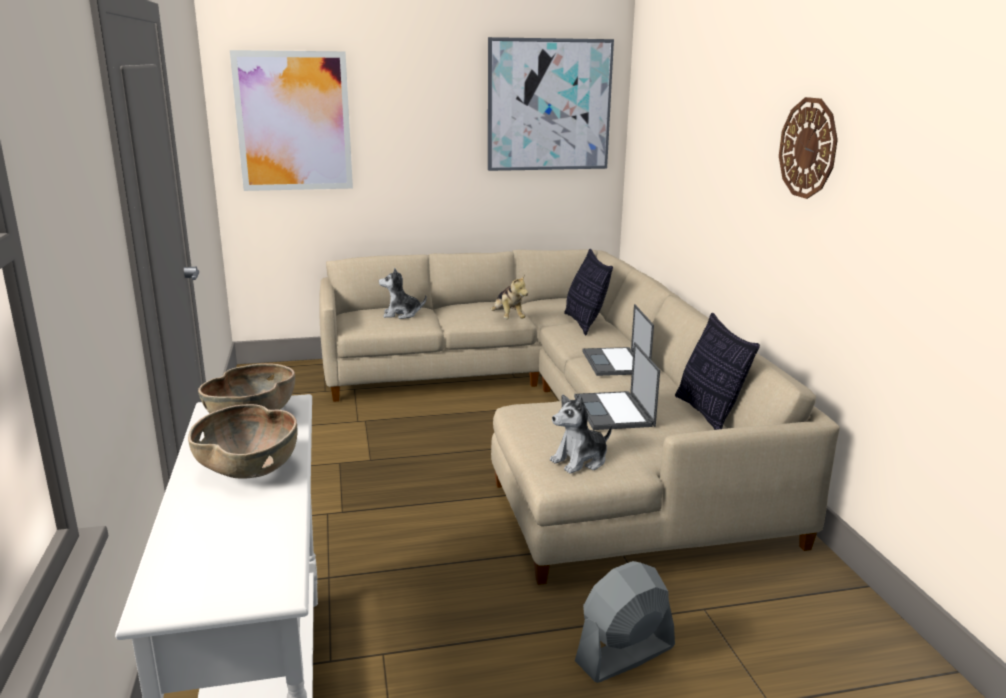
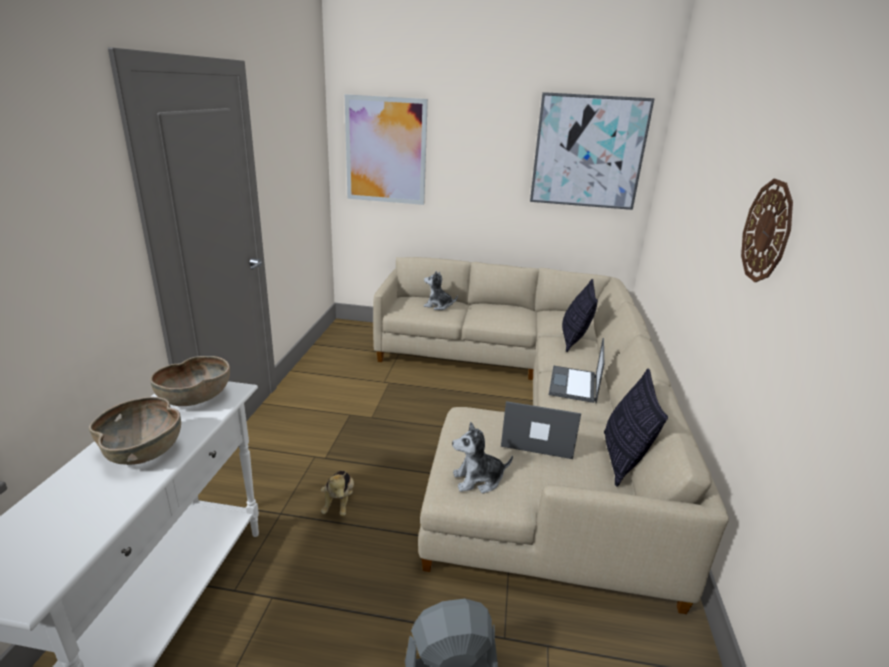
camera: 20 degrees right, 5 degrees up
plush toy [491,274,528,319] -> plush toy moved to [321,471,354,516]
laptop [574,342,660,430] -> laptop turned 90 degrees clockwise [501,401,581,459]

